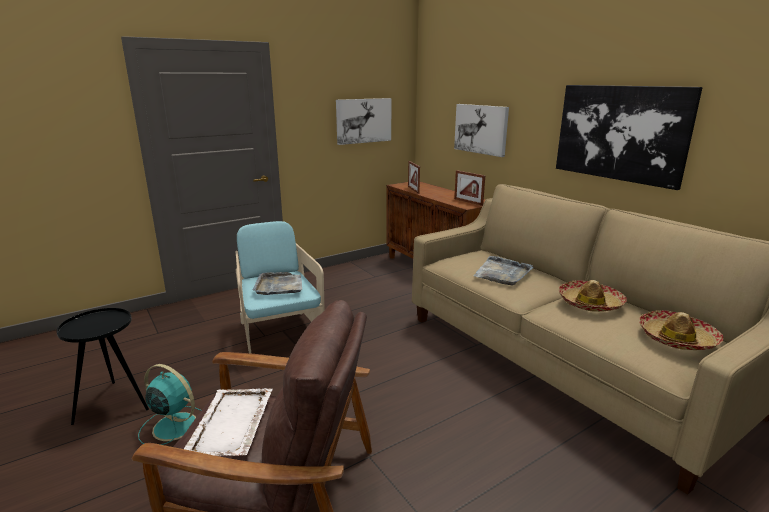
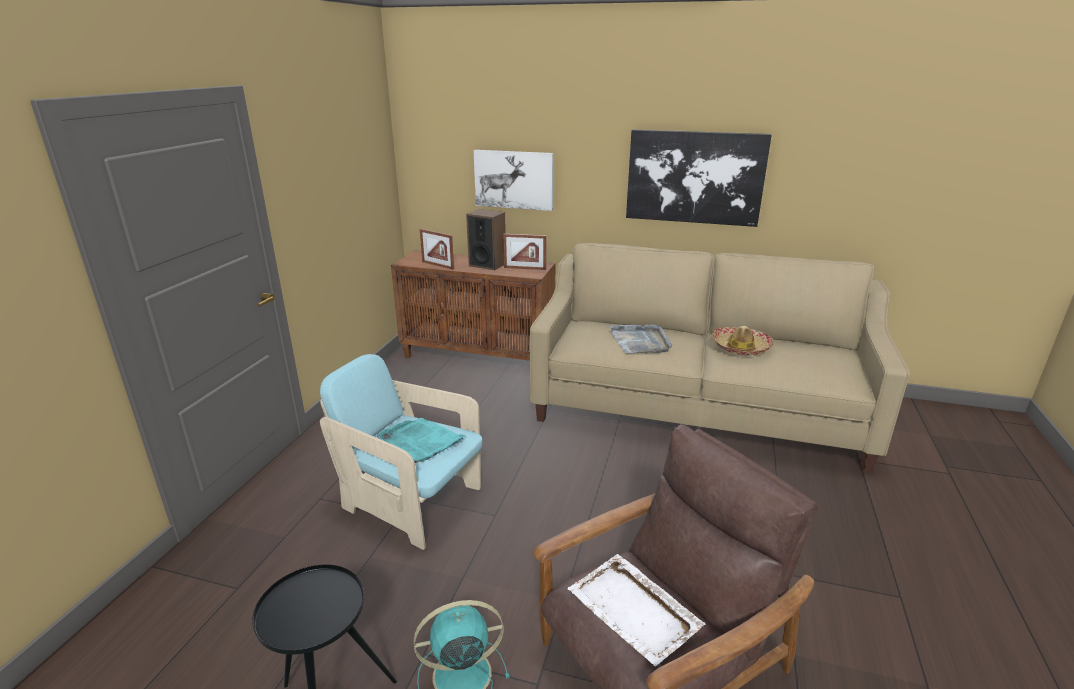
camera: 40 degrees left, 5 degrees up
grey tray [253,272,302,295] -> turquoise tray [377,418,466,463]
picture [336,98,391,145] -> none
hat [639,310,724,350] -> none
none -> speaker [466,209,506,270]

